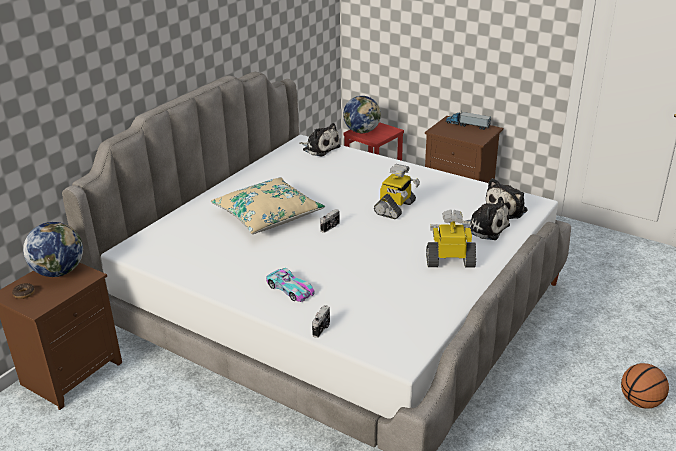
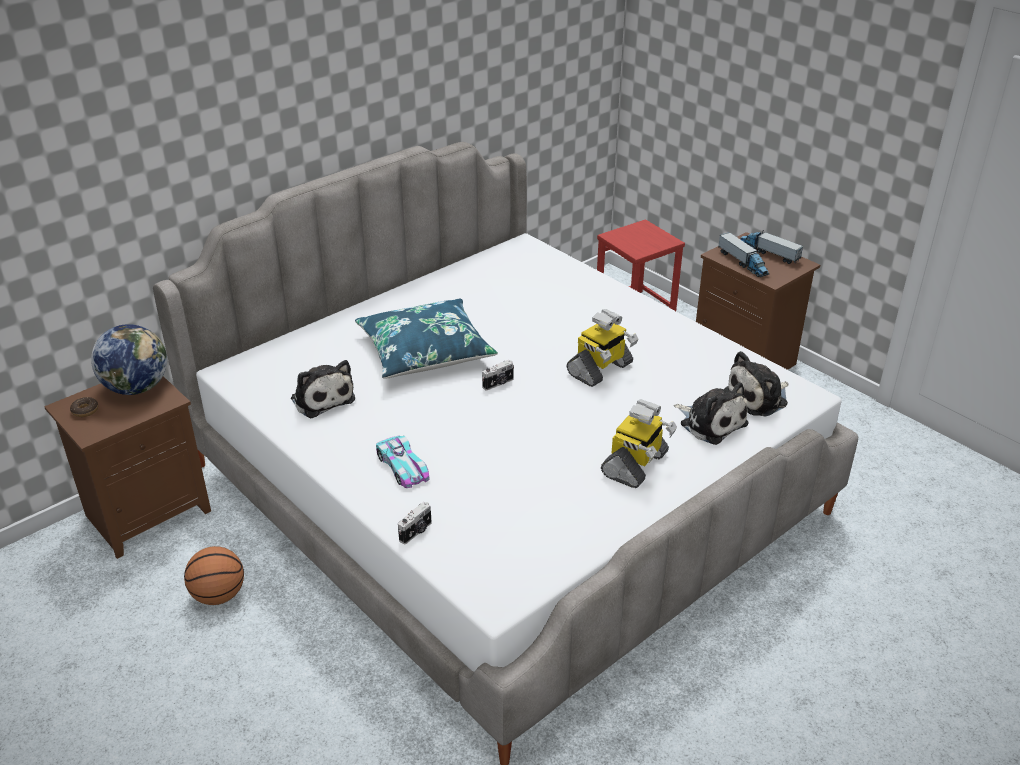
camera: 15 degrees right, 5 degrees up
beige pillow [211,177,325,234] -> blue pillow [355,299,498,379]
plush toy [299,123,341,157] -> plush toy moved to [291,360,355,418]
globe [343,96,381,133] -> none
toy robot [426,209,476,267] -> toy robot turned 105 degrees clockwise [601,399,677,488]
basketball [621,363,669,409] -> basketball moved to [184,546,244,605]
none -> toy truck [718,232,769,277]

